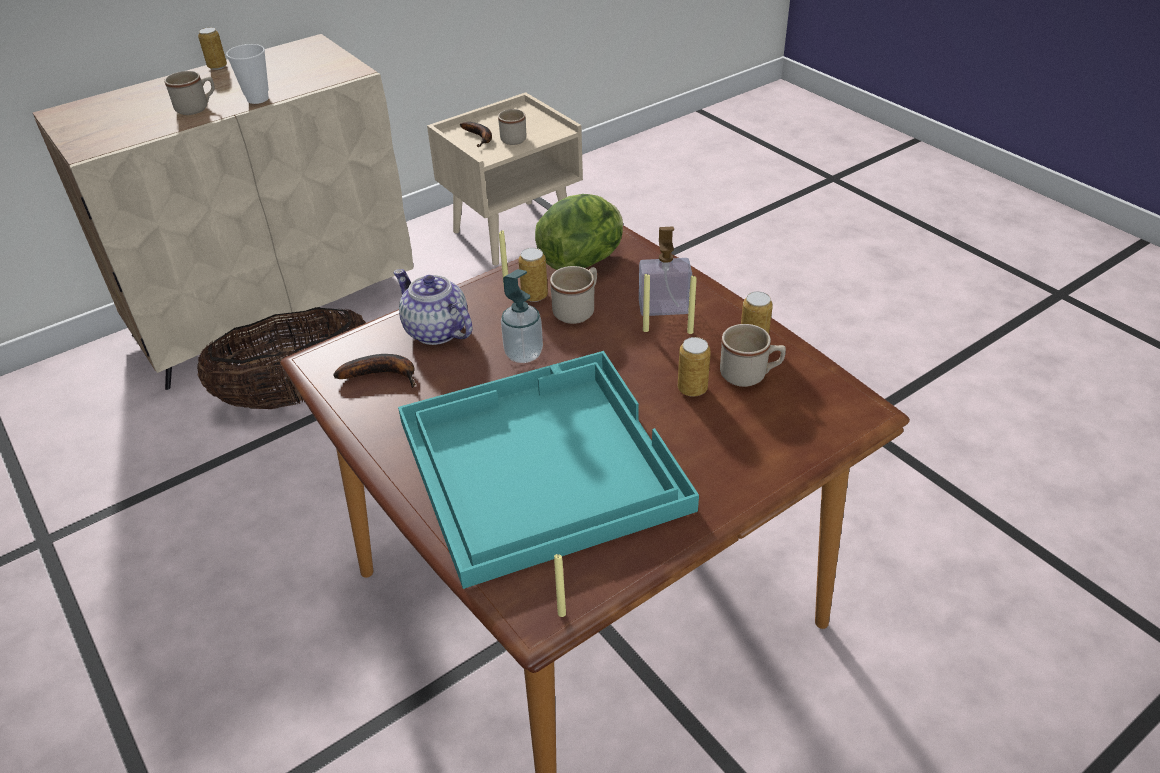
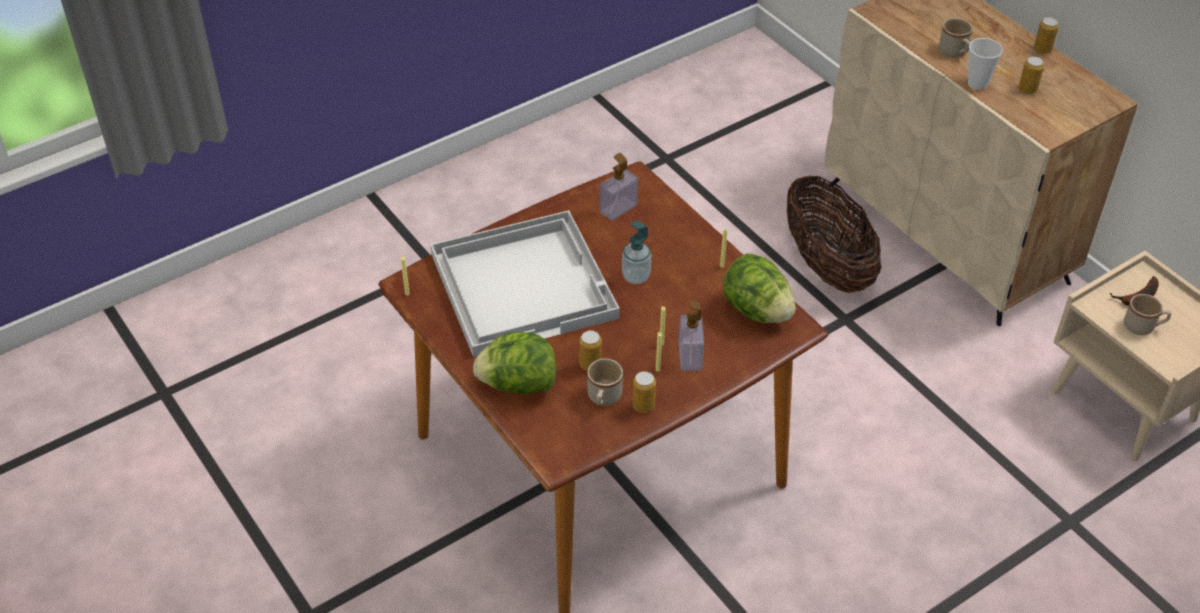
camera: 90 degrees right, 5 degrees up
banana [333,354,416,388] -> soap dispenser [599,153,638,221]
teapot [394,269,472,345] -> none
turquoise tray [398,351,699,589] -> white tray [430,210,620,357]
can [518,248,548,302] -> can moved to [1019,56,1044,94]
beige mug [550,266,597,324] -> none
none -> lettuce [473,332,557,394]

